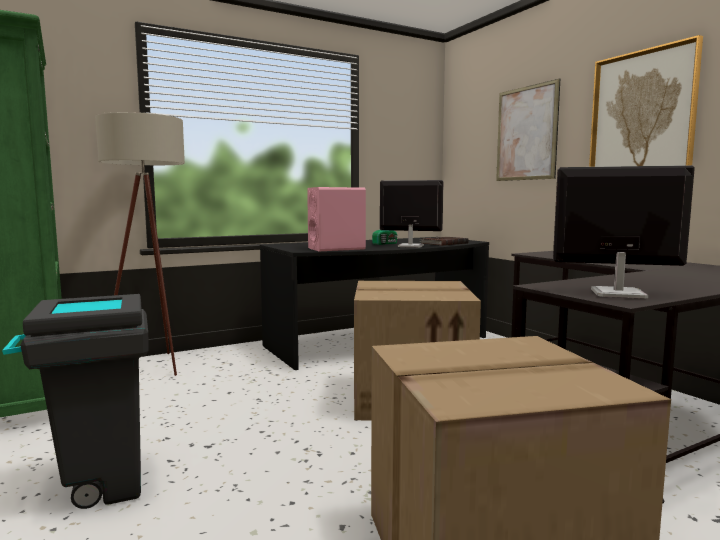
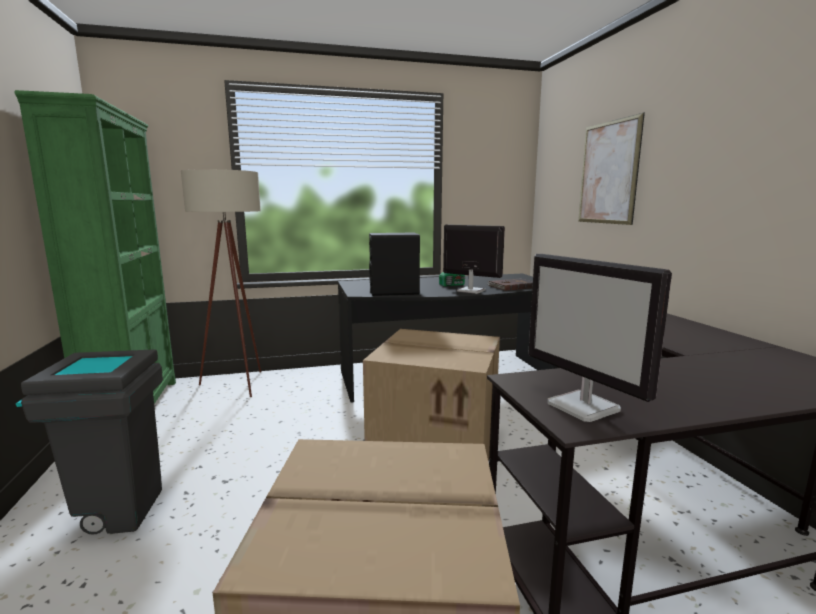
camera: 15 degrees right, 5 degrees up
pink speaker [307,187,366,251] -> black speaker [369,233,420,296]
monitor [553,165,695,299] -> monitor turned 150 degrees counterclockwise [528,254,672,422]
picture [589,35,703,167] -> none

